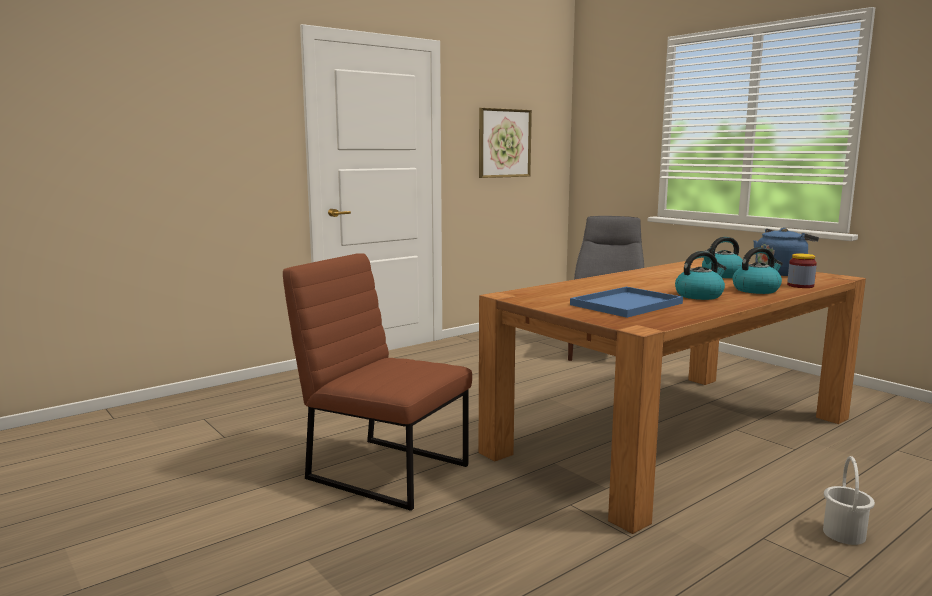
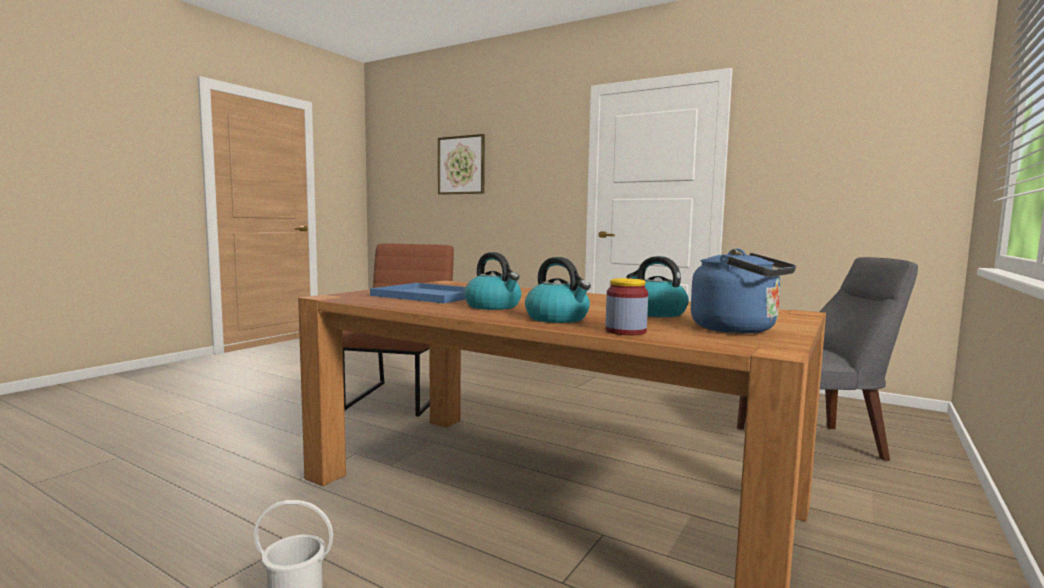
camera: 70 degrees right, 5 degrees down
picture [479,108,532,178] -> picture moved to [438,134,485,195]

